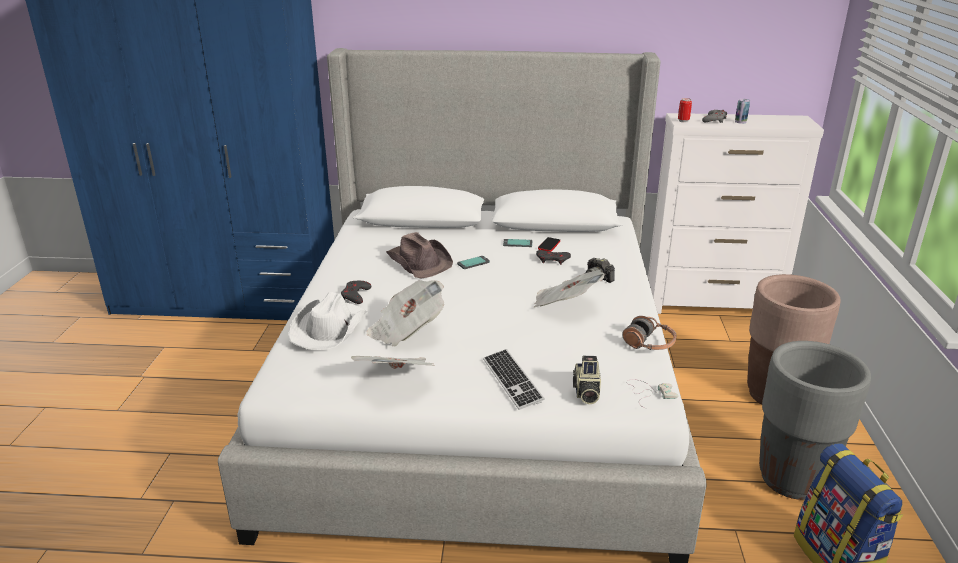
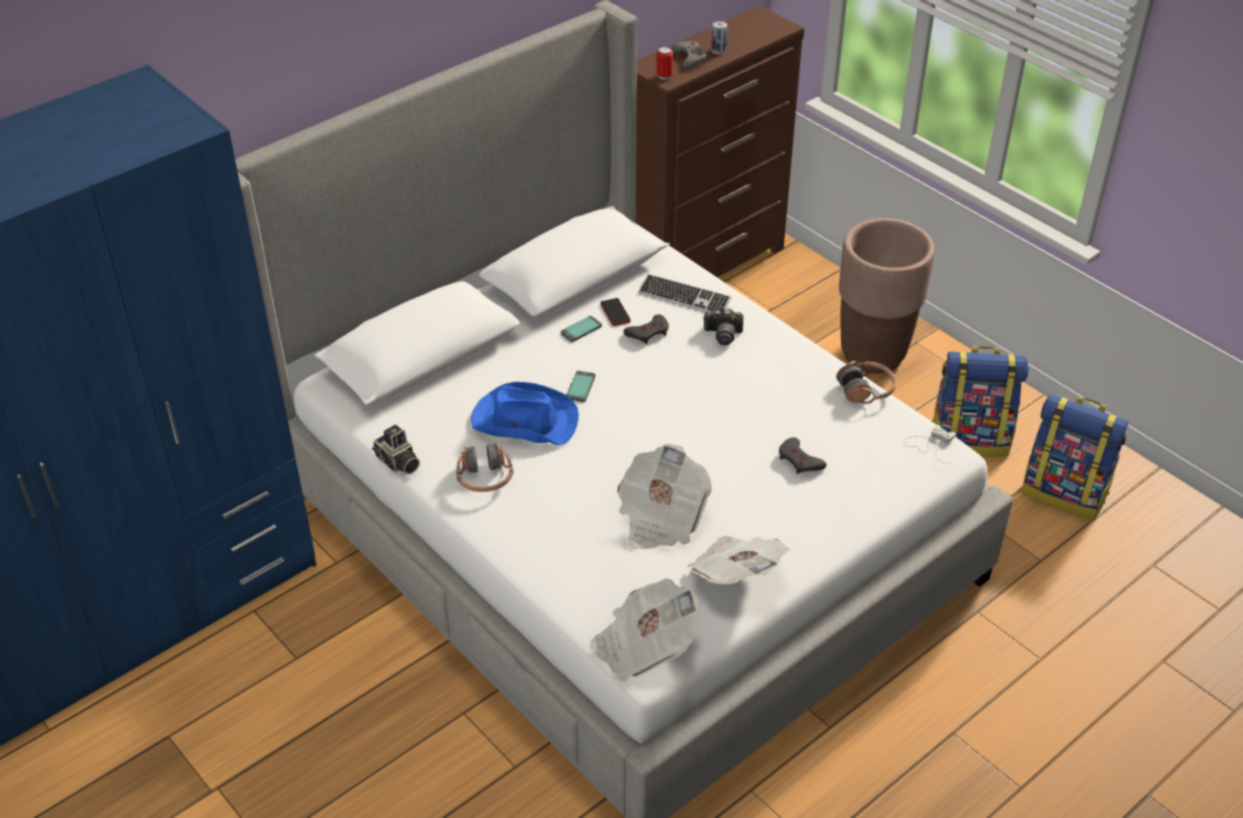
camera: 45 degrees left, 15 degrees up
white hat [288,292,367,350] -> none
grey game controller [341,281,372,304] -> grey game controller moved to [779,437,827,474]
brown hat [386,232,453,279] -> blue hat [471,382,579,446]
keyboard [483,349,545,410] -> keyboard moved to [638,274,731,312]
newspaper [533,269,605,308] -> newspaper moved to [590,579,700,682]
camera [573,356,601,404] -> camera moved to [372,425,420,474]
white dresser [648,113,824,314] -> brown dresser [636,6,804,278]
grey planter [759,341,871,500] -> backpack [932,346,1029,457]
none -> headphones [456,443,513,492]

